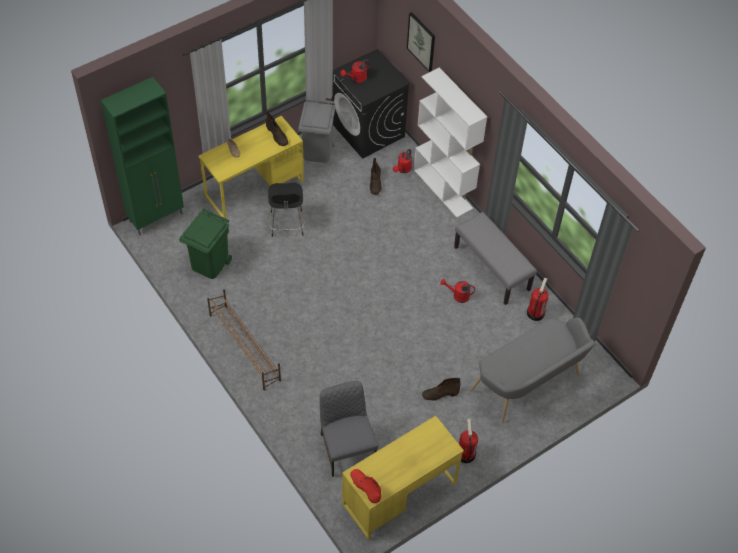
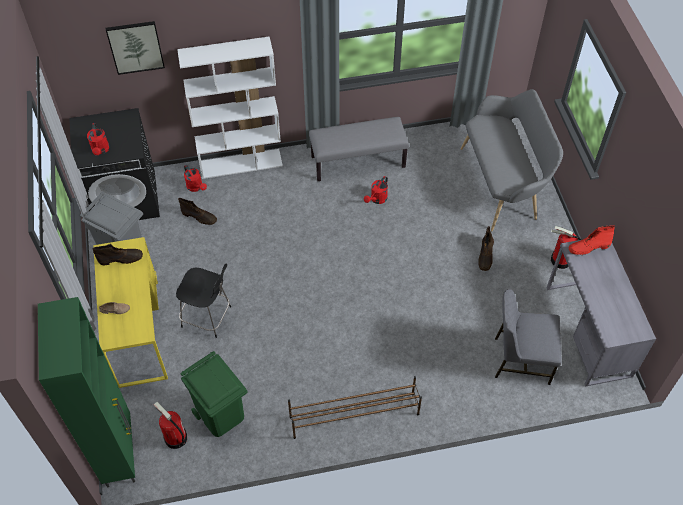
camera: 65 degrees left, 0 degrees up
yellow desk [342,416,464,540] -> grey desk [547,240,656,386]
red boot [350,469,381,503] -> red boot moved to [569,225,615,255]
fire extinguisher [527,278,549,321] -> fire extinguisher moved to [154,402,187,449]

